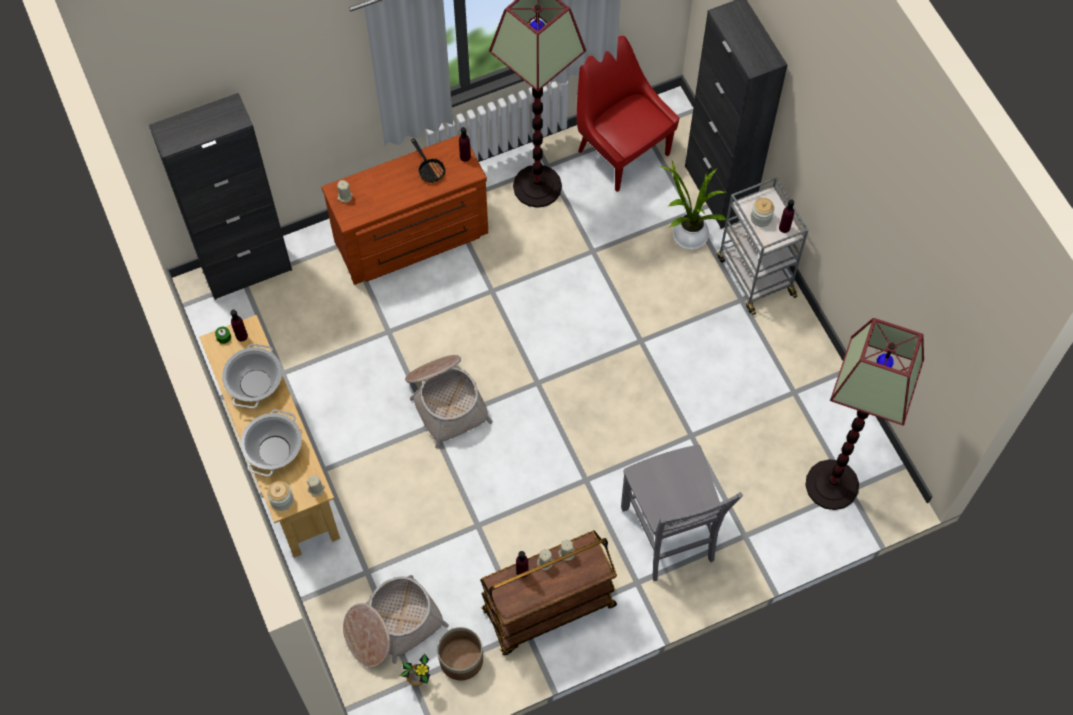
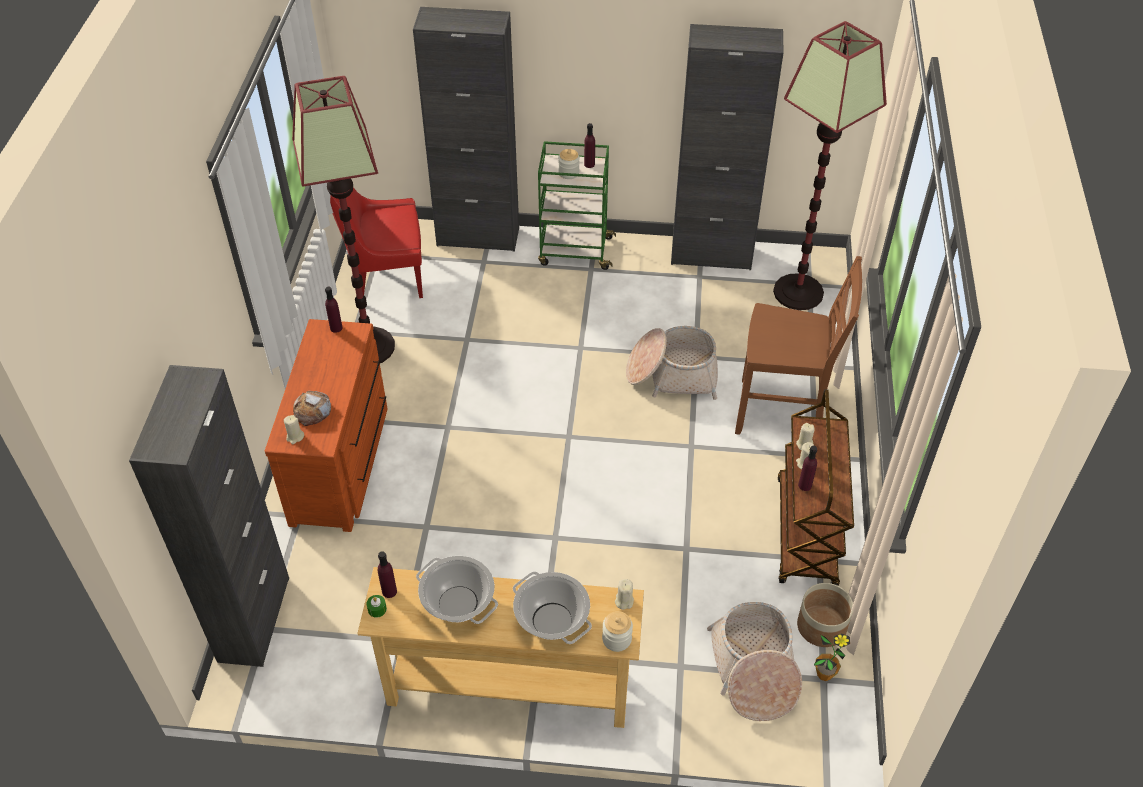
camera: 60 degrees left, 15 degrees down
basket [405,355,493,449] -> basket moved to [626,326,718,400]
frying pan [411,138,447,183] -> none
grey chair [621,445,743,581] -> brown chair [735,256,862,435]
potted plant [660,161,726,250] -> none
grey cart [718,177,809,315] -> green cart [538,141,616,270]
none -> bread [293,391,331,426]
none -> black cabinet [671,24,784,270]

